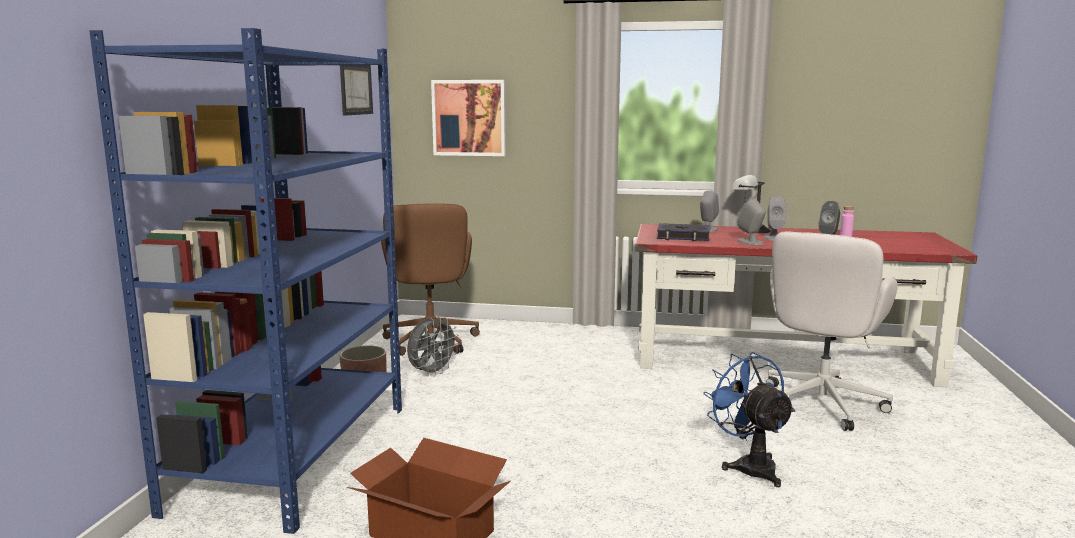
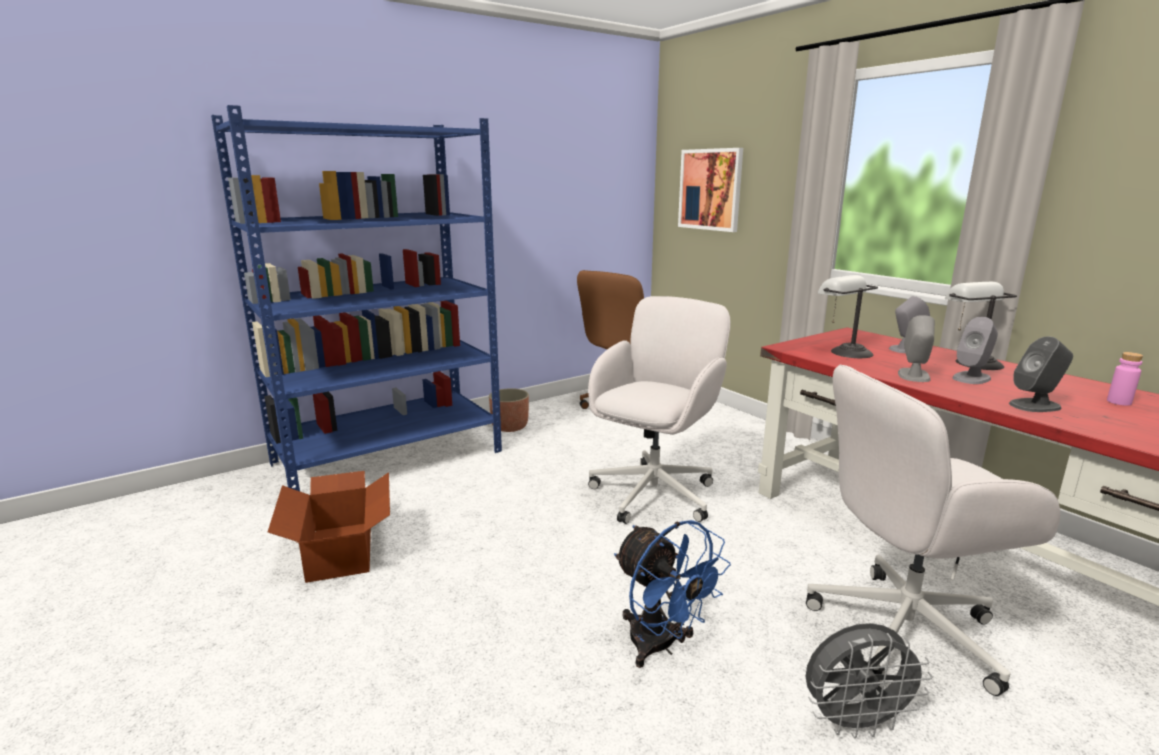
camera: 45 degrees right, 5 degrees up
picture [340,65,373,116] -> none
grey fan [407,316,459,377] -> grey fan moved to [806,623,932,739]
book [657,223,710,241] -> table lamp [818,275,878,358]
blue fan [703,352,796,487] -> blue fan turned 120 degrees clockwise [614,520,731,668]
none -> white office chair [588,296,731,524]

